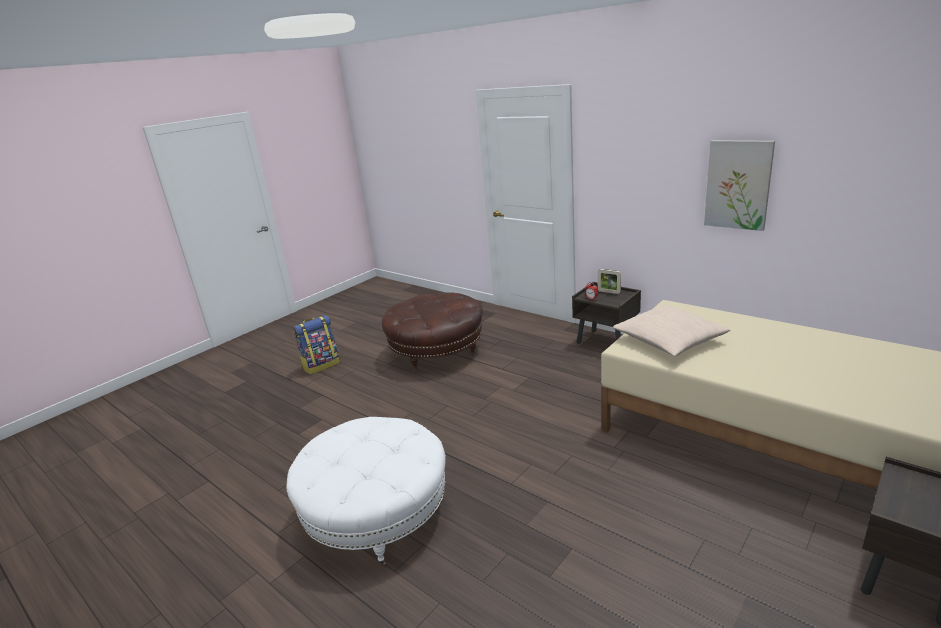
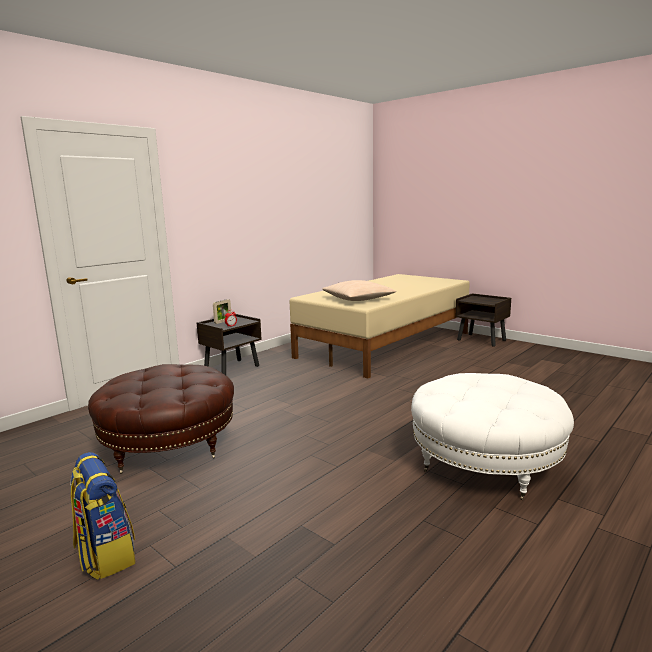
camera: 90 degrees left, 10 degrees down
picture [704,140,775,231] -> none

